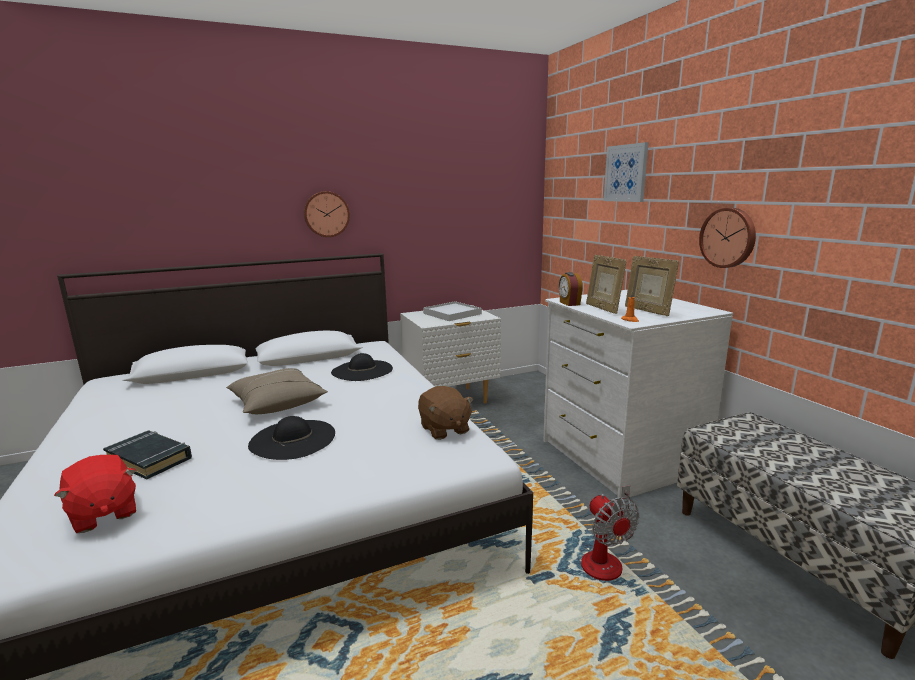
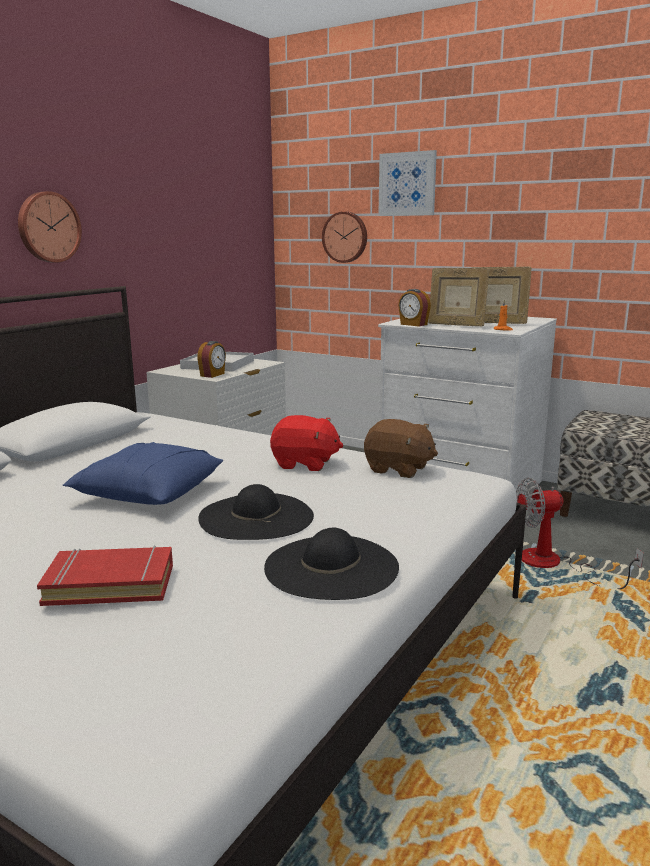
camera: 35 degrees left, 0 degrees up
red plush toy [54,455,136,533] -> red plush toy moved to [270,415,343,471]
black book [103,430,192,480] -> red book [37,545,173,606]
beige pillow [226,368,328,414] -> blue pillow [63,442,223,505]
black hat [331,353,393,381] -> black hat moved to [264,528,399,600]
fan [581,485,639,581] -> fan turned 135 degrees clockwise [516,478,644,589]
wall clock [699,208,756,268] -> wall clock moved to [322,211,367,263]
none -> alarm clock [197,341,226,378]

